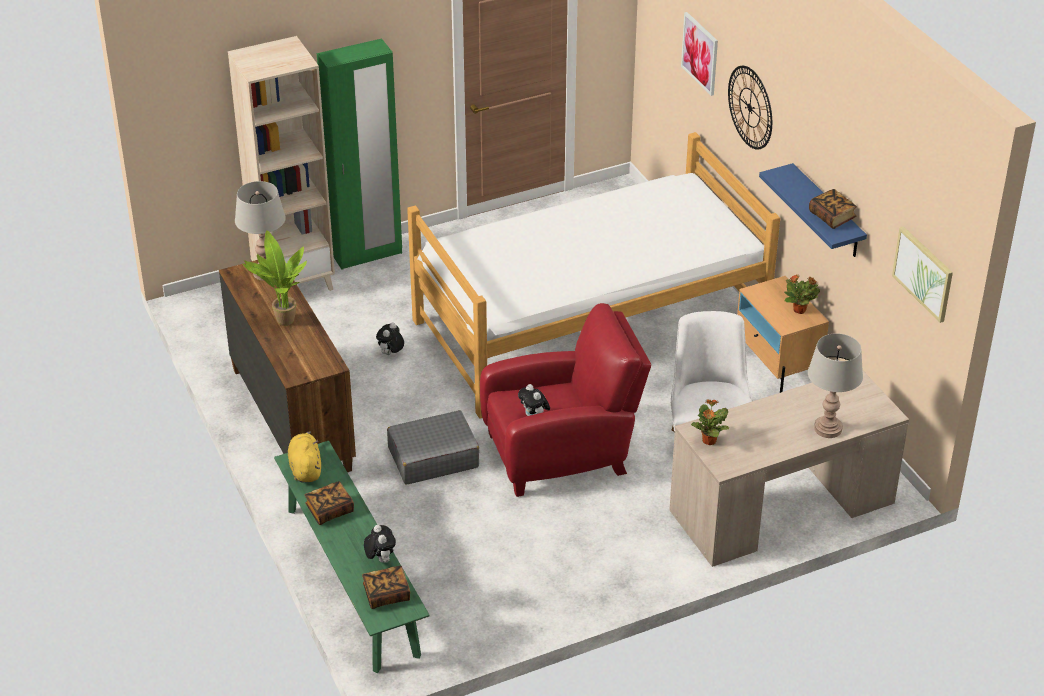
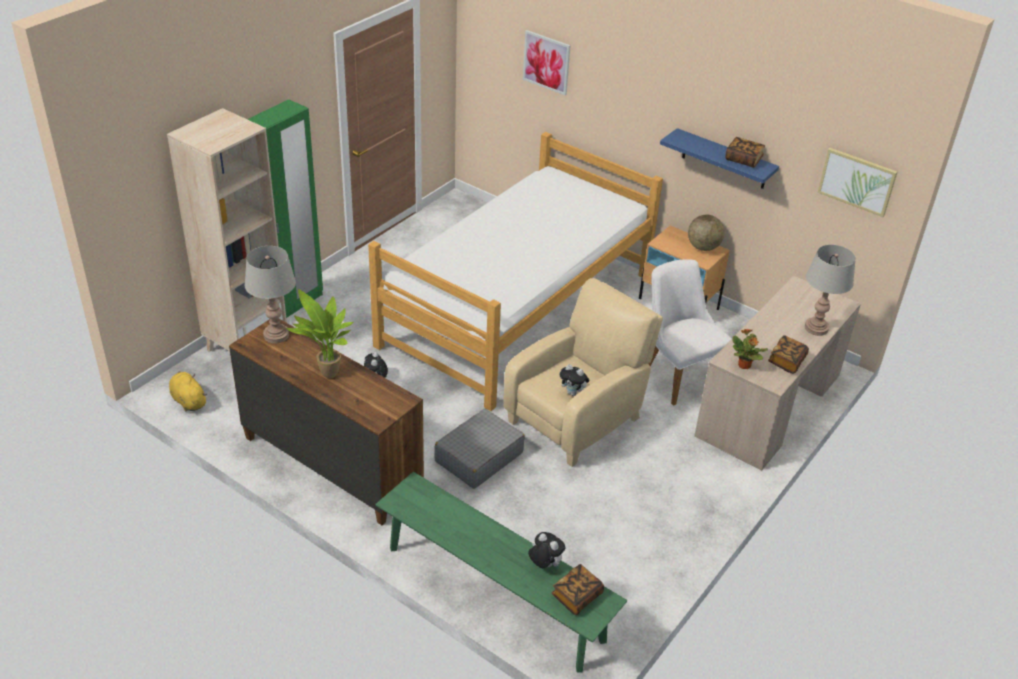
camera: 30 degrees left, 0 degrees up
yellow plush toy [288,431,321,483] -> yellow plush toy moved to [169,371,207,412]
book [305,481,354,525] -> book moved to [768,335,809,374]
red armchair [480,303,651,497] -> beige armchair [504,278,663,467]
wall clock [728,66,772,150] -> none
potted plant [784,274,820,314] -> globe [688,215,725,251]

